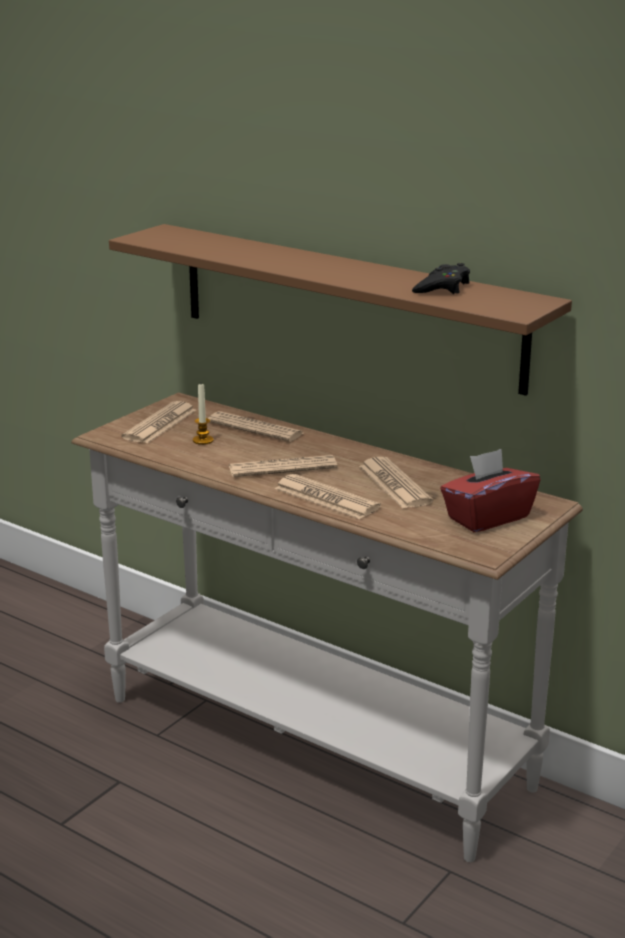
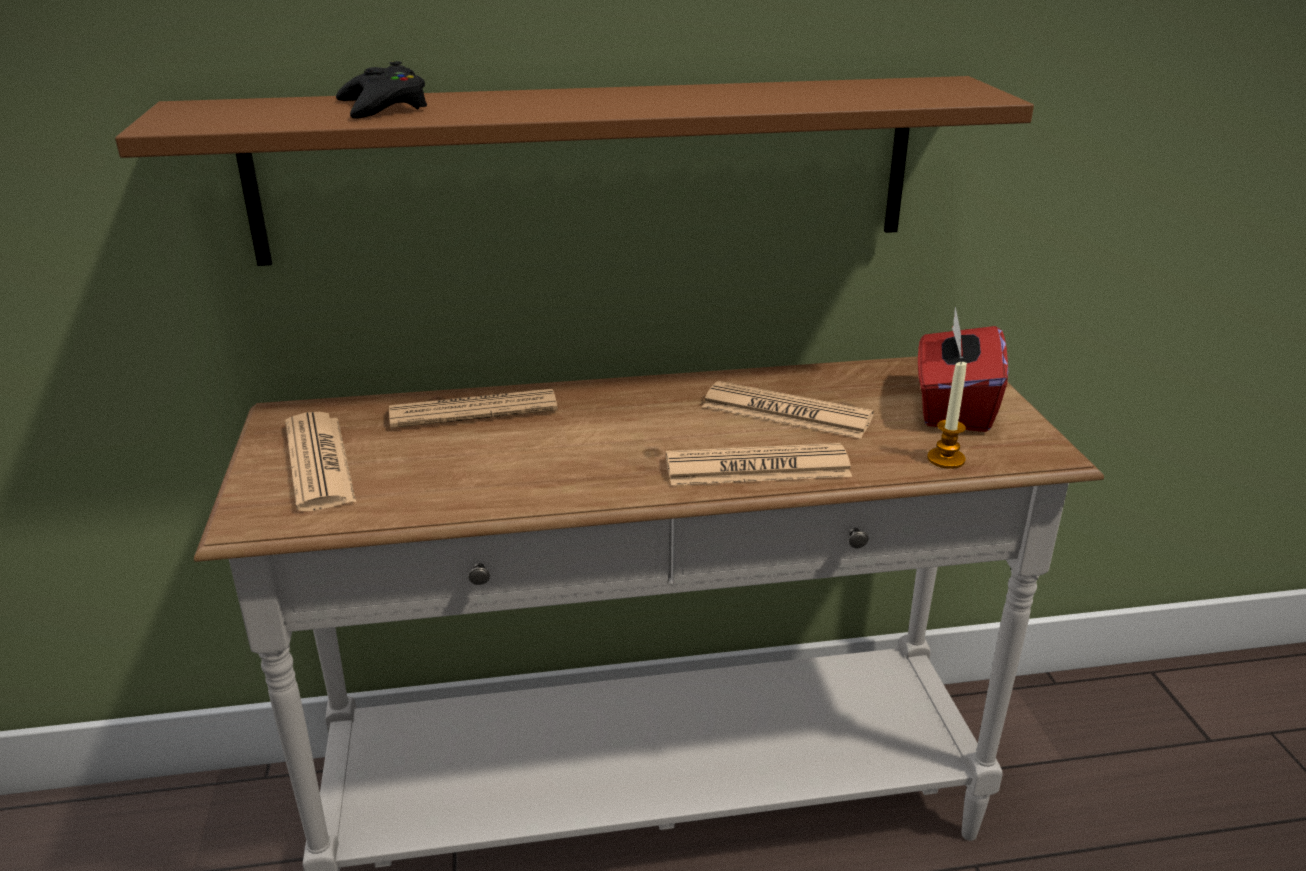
camera: 45 degrees left, 5 degrees up
candle [193,384,214,445] -> candle moved to [927,360,967,469]
newspaper [229,455,337,477] -> none
black game controller [412,263,470,294] -> black game controller moved to [336,61,427,119]

